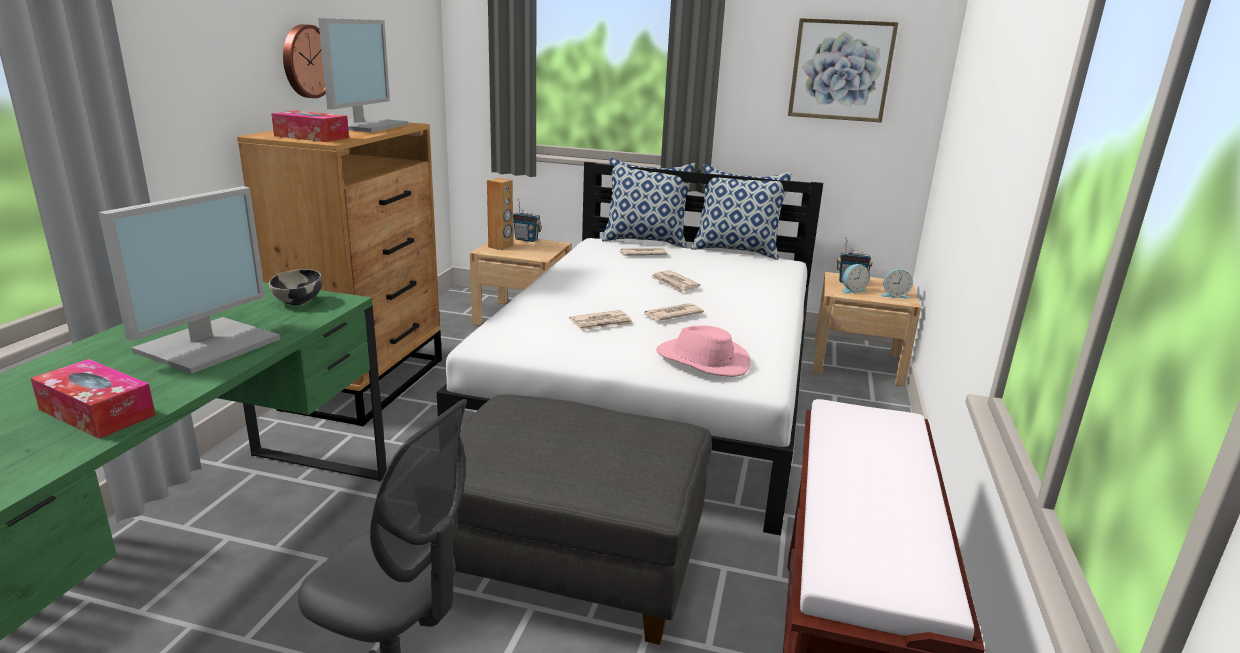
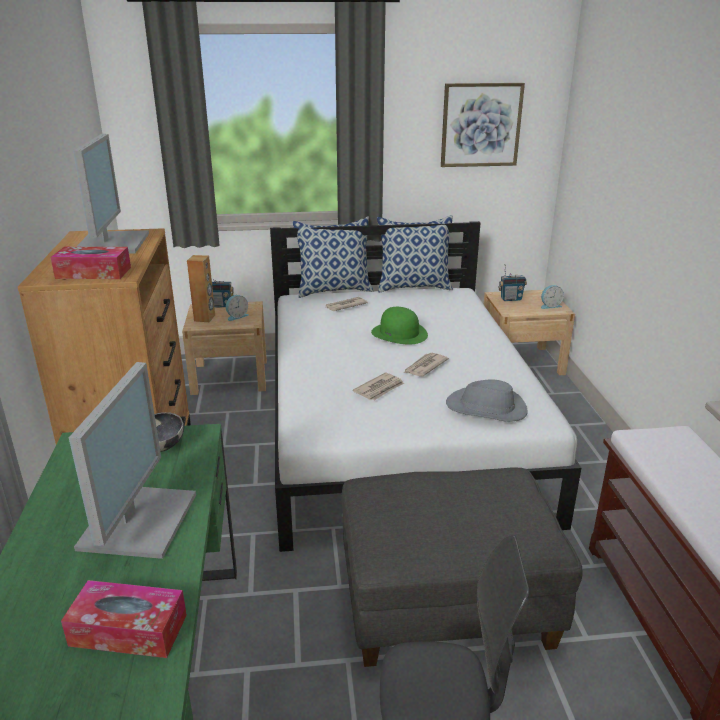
camera: 20 degrees left, 5 degrees up
wall clock [283,24,326,98] -> none
newspaper [651,270,700,293] -> green hat [371,307,428,345]
pink hat [656,325,751,377] -> grey hat [446,380,528,422]
alarm clock [842,264,870,293] -> alarm clock moved to [226,295,249,321]

